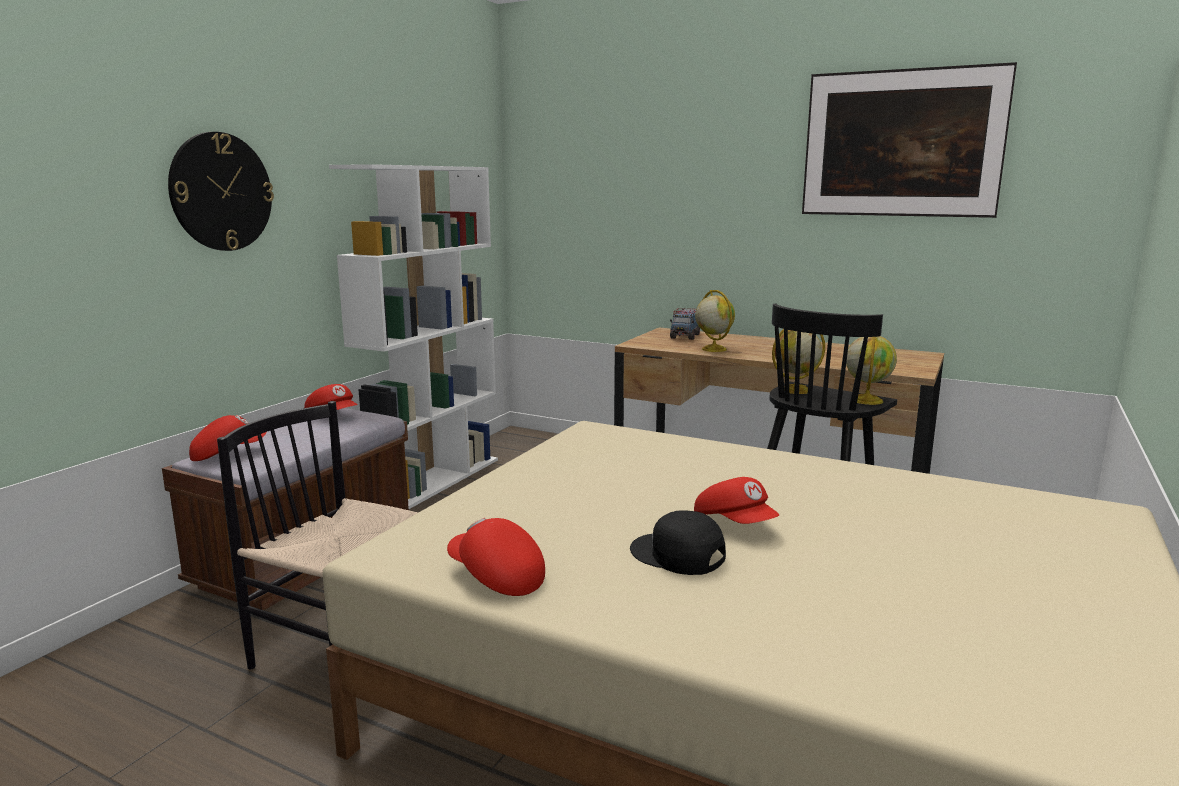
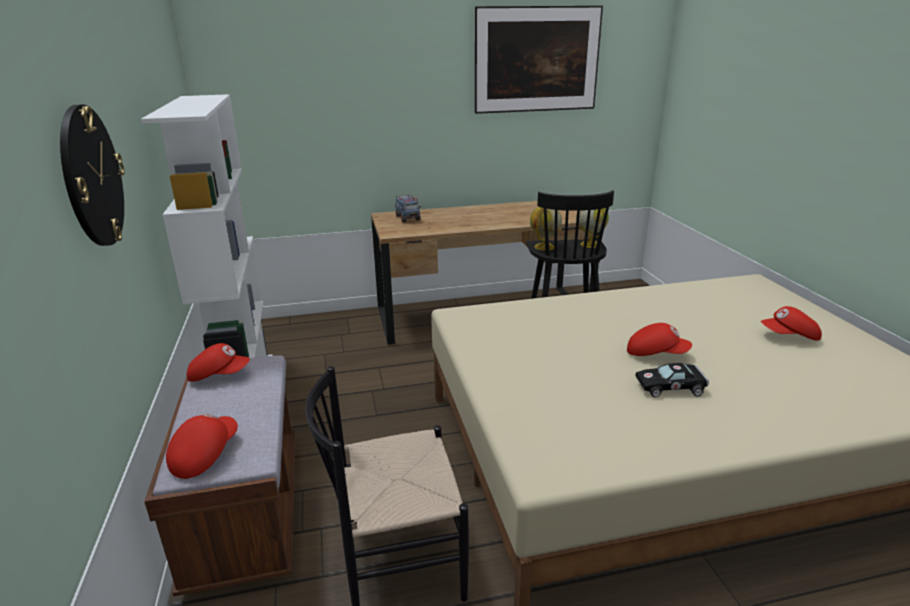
camera: 40 degrees left, 10 degrees up
red cap [447,518,545,596] -> red cap moved to [761,306,822,341]
black cap [630,510,726,575] -> black toy car [636,363,709,397]
globe [695,290,735,352] -> none

